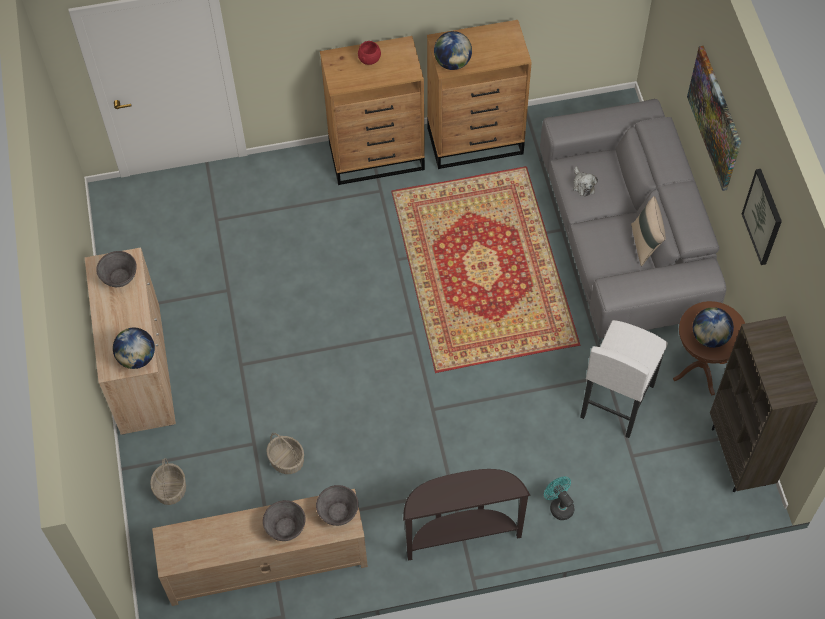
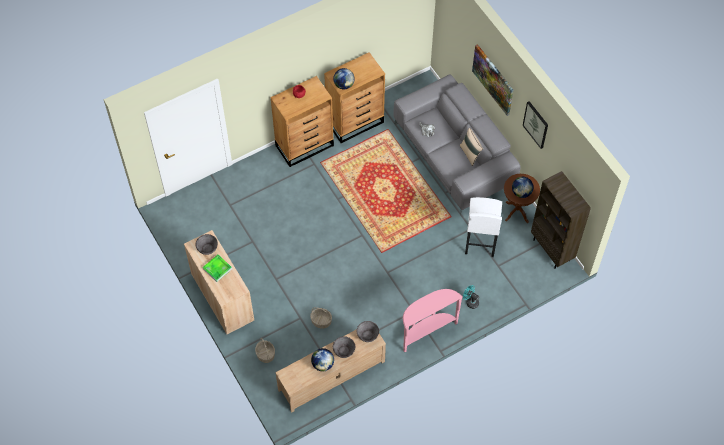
camera: 20 degrees left, 0 degrees up
globe [113,328,155,369] -> globe moved to [311,348,334,371]
brown console table [403,469,531,561] -> pink console table [403,289,463,353]
none -> tray [202,255,232,282]

